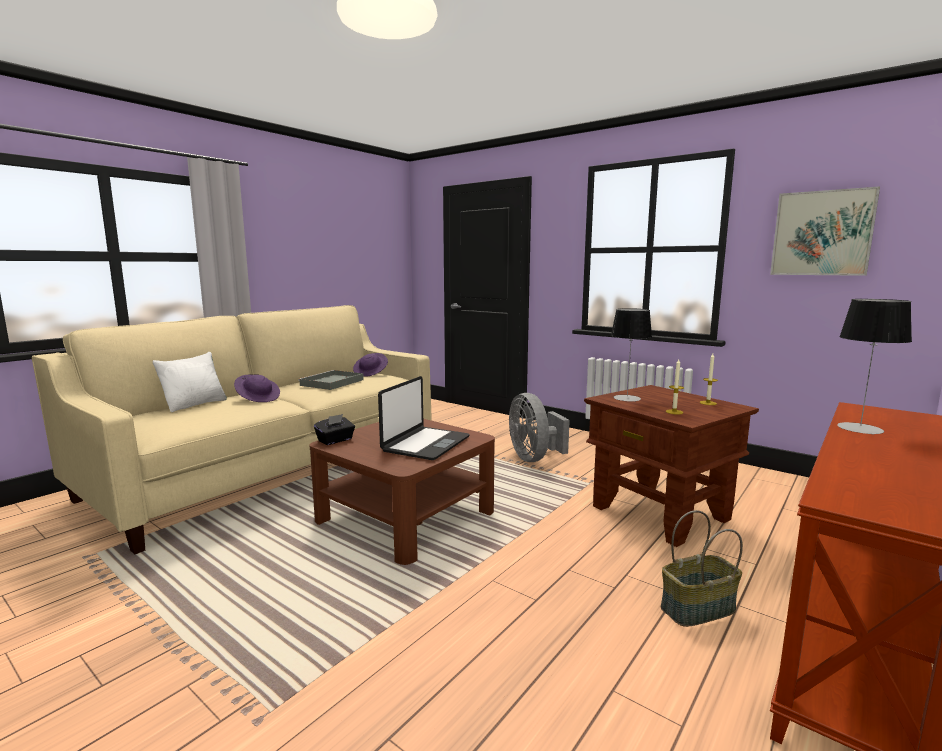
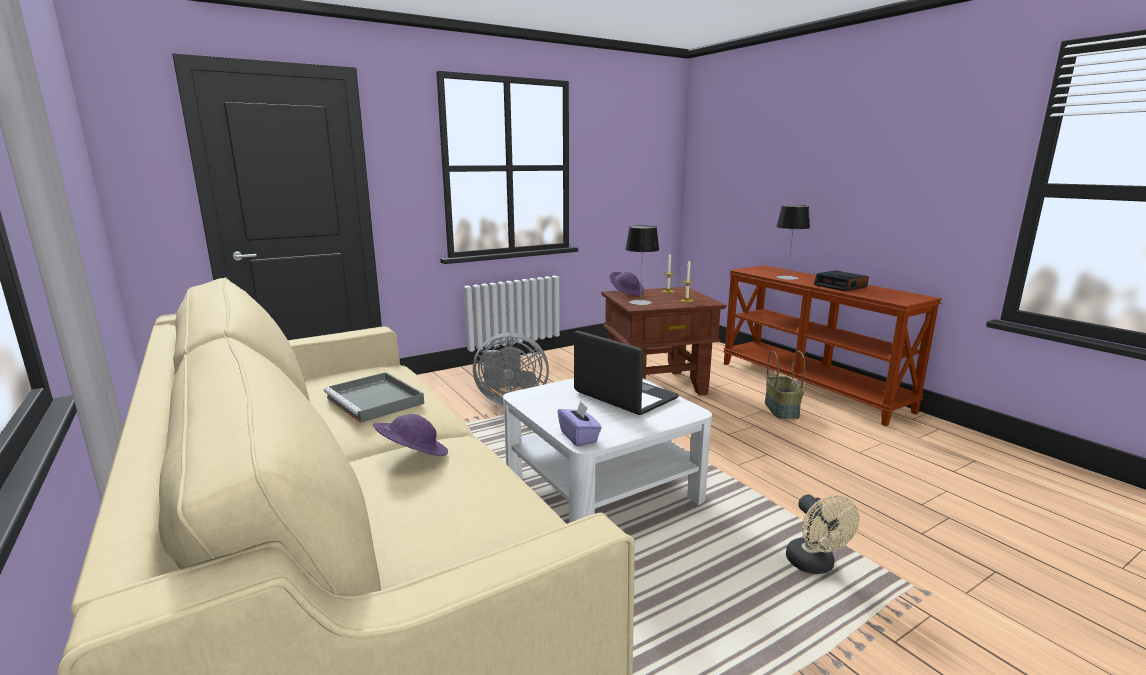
camera: 70 degrees left, 5 degrees up
white pillow [152,352,227,412] -> none
brown coffee table [309,419,495,565] -> white coffee table [503,378,712,523]
black tissue box [314,414,355,445] -> purple tissue box [558,400,602,447]
purple hat [353,353,388,377] -> purple hat moved to [610,272,644,296]
picture [770,186,880,276] -> none
none -> beige fan [786,494,860,574]
none -> alarm clock [814,271,869,291]

